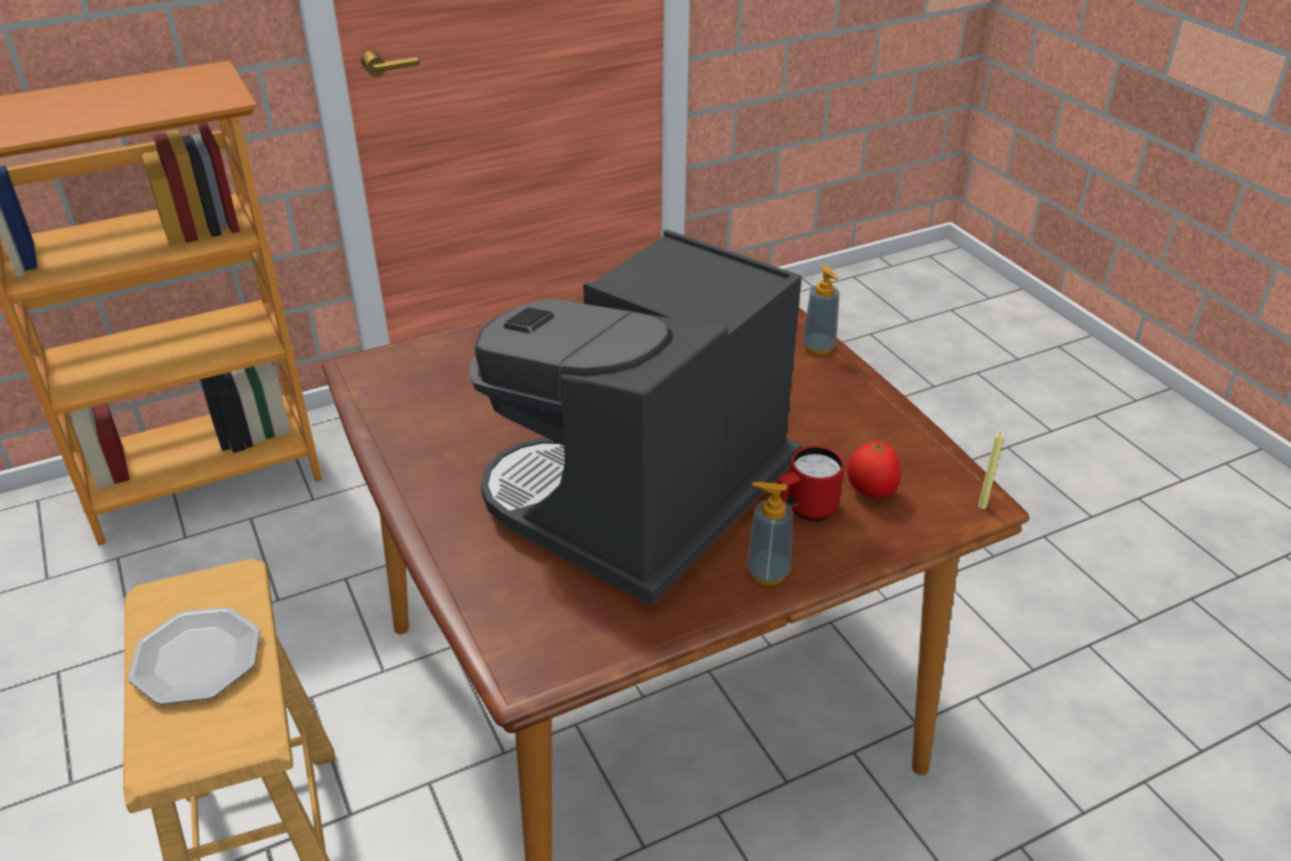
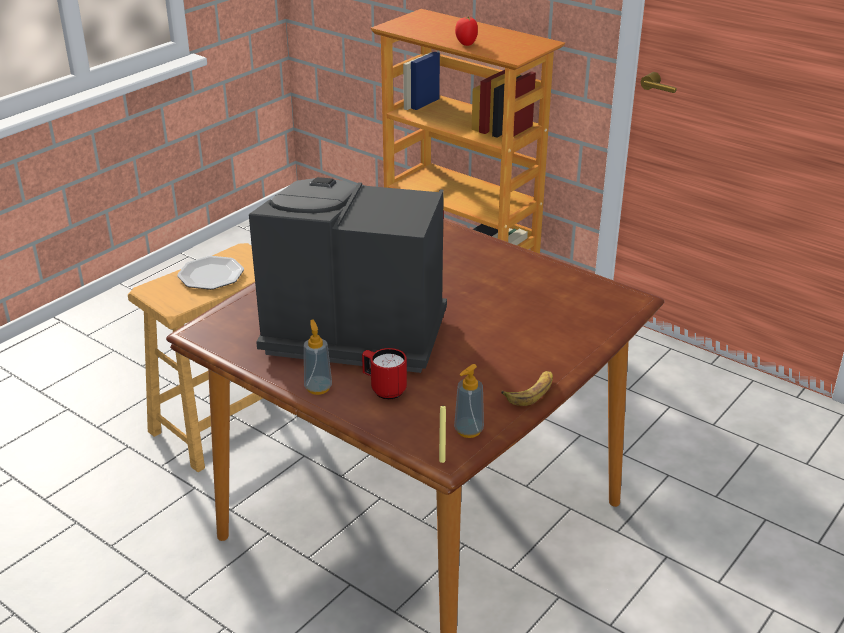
camera: 65 degrees right, 5 degrees down
soap dispenser [802,265,840,355] -> soap dispenser moved to [454,364,484,438]
tomato [847,441,901,498] -> tomato moved to [455,17,478,46]
none -> banana [501,371,553,406]

